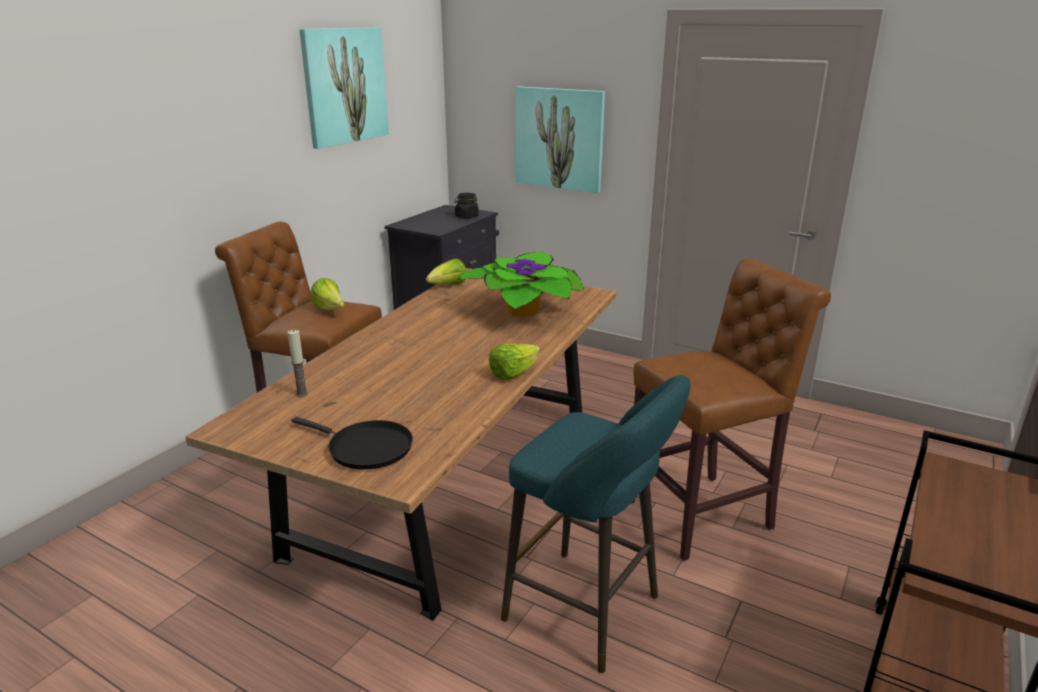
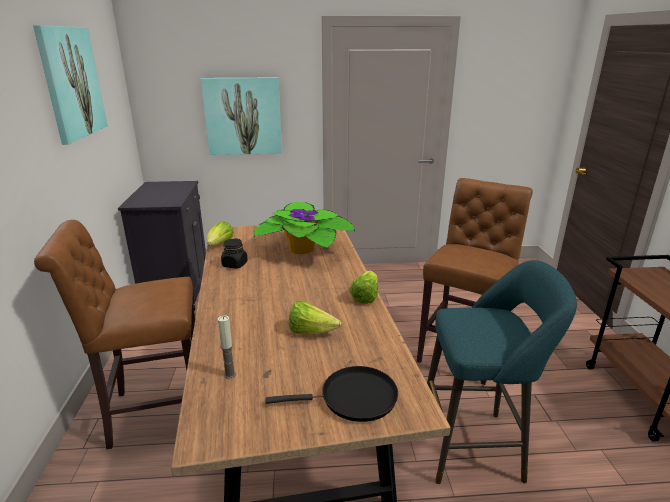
camera: 35 degrees left, 0 degrees up
lettuce [311,278,344,310] -> lettuce moved to [289,301,342,334]
black jar [455,193,479,218] -> black jar moved to [221,238,248,268]

